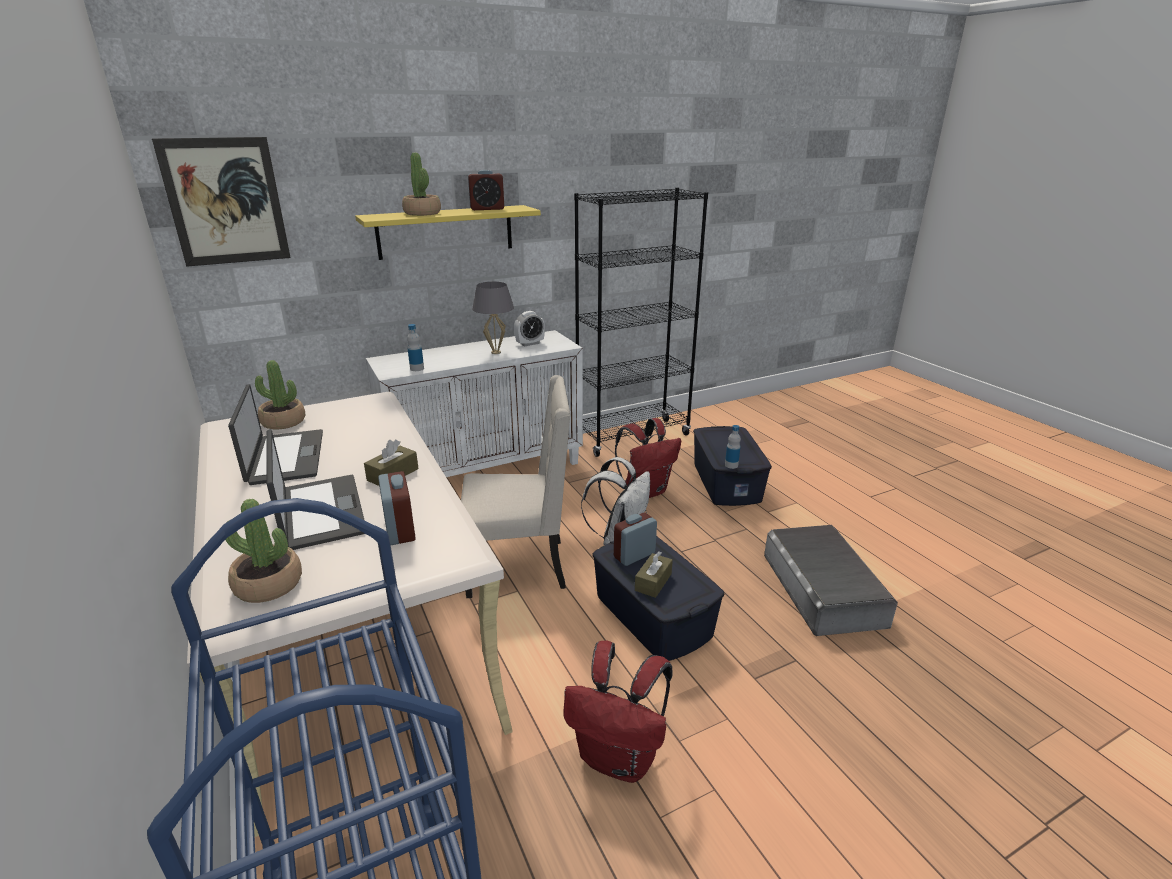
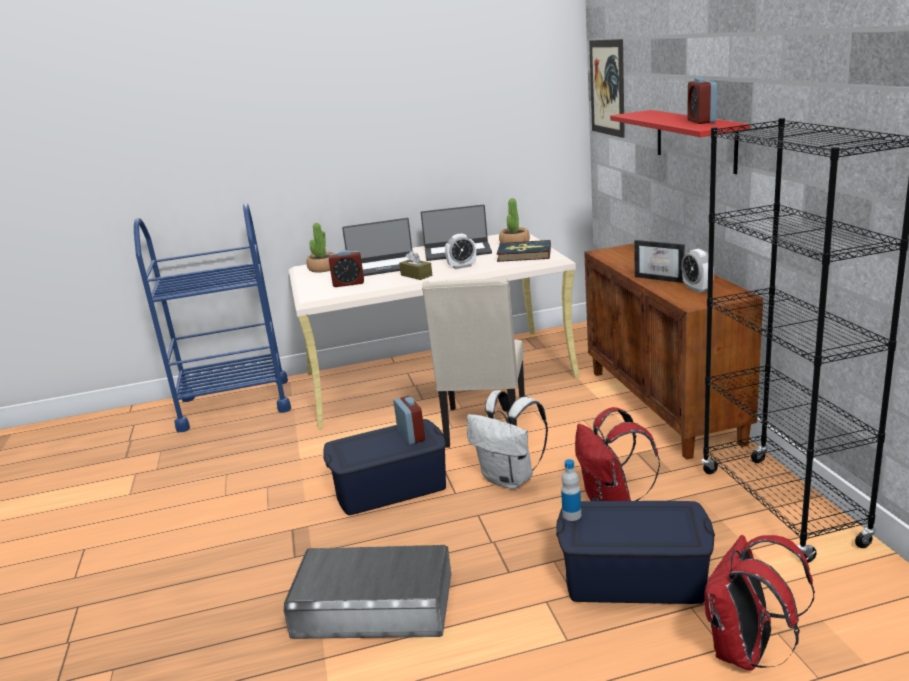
camera: 105 degrees right, 5 degrees down
yellow shelf [355,205,541,260] -> red shelf [610,110,750,174]
white cabinet [366,330,583,477] -> brown cabinet [584,243,763,460]
potted plant [402,153,441,216] -> none
bottle [407,324,424,371] -> none
grey table lamp [472,282,514,354] -> picture frame [634,240,685,283]
red backpack [563,641,673,783] -> red backpack moved to [704,535,815,671]
brown tissue box [635,551,673,598] -> none
none -> alarm clock [445,233,476,269]
none -> book [496,240,551,262]

